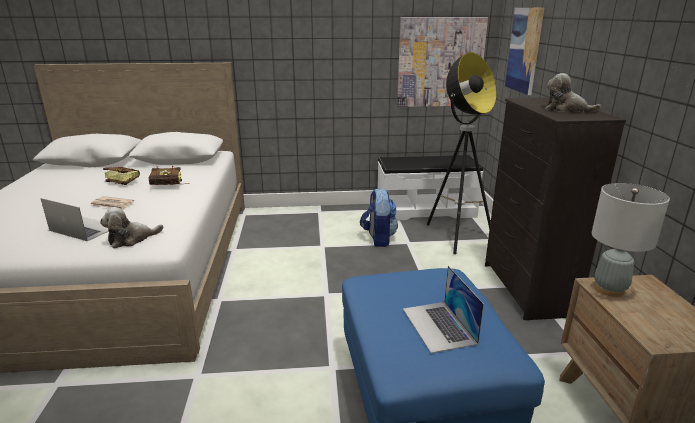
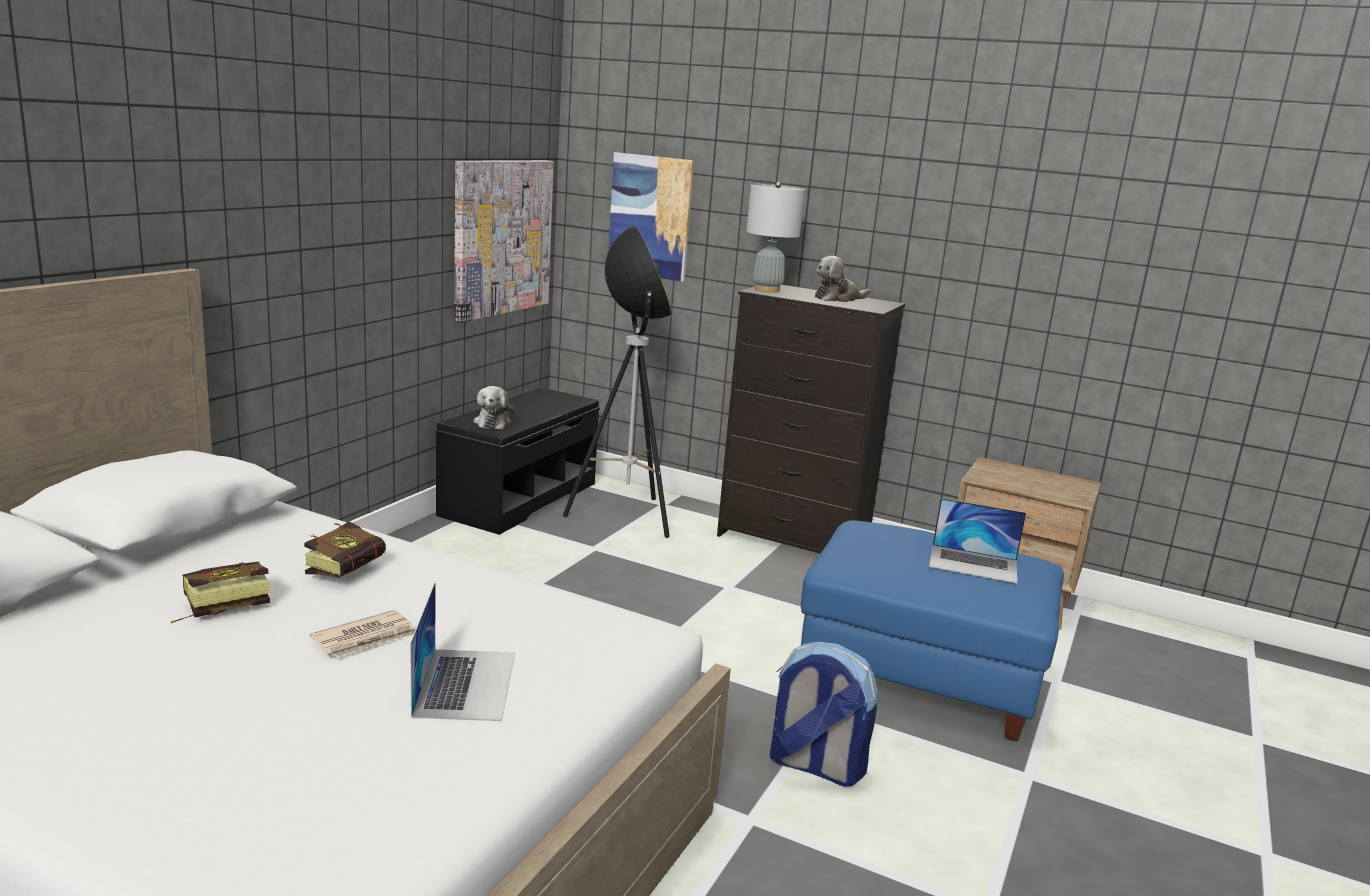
camera: 60 degrees left, 5 degrees down
laptop [41,198,109,241] -> laptop turned 120 degrees clockwise [411,582,515,721]
plush toy [100,207,164,248] -> plush toy moved to [474,386,515,429]
backpack [360,188,398,247] -> backpack moved to [770,642,877,787]
white bench [377,155,483,220] -> black bench [436,388,600,535]
grey table lamp [592,183,670,297] -> grey table lamp moved to [746,182,805,293]

